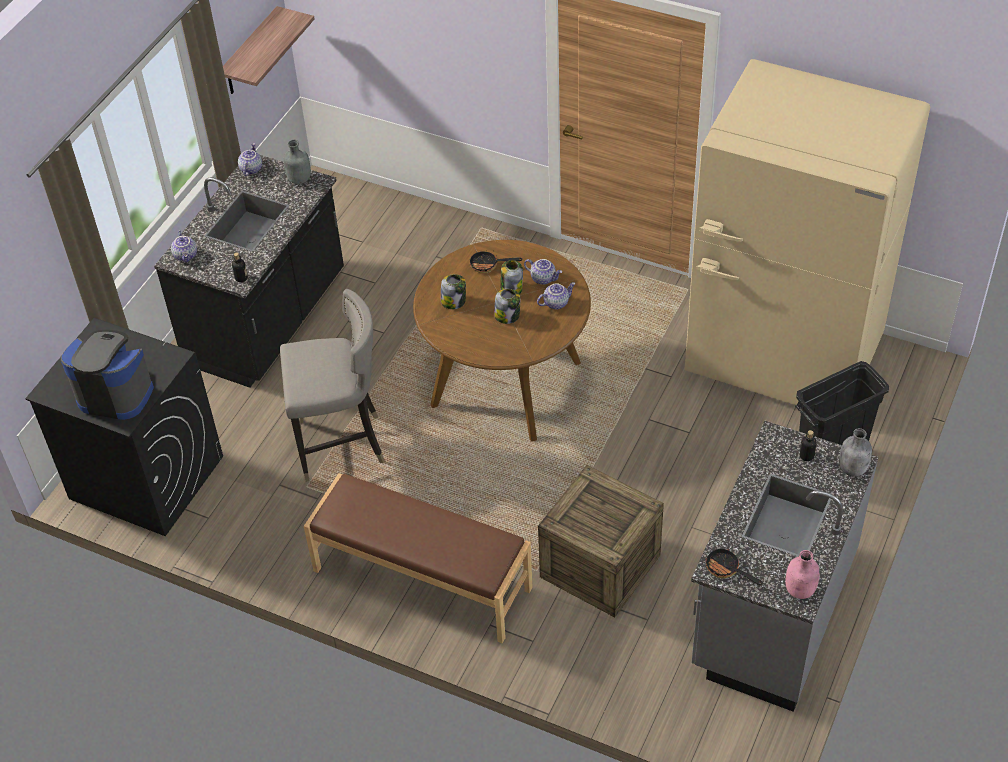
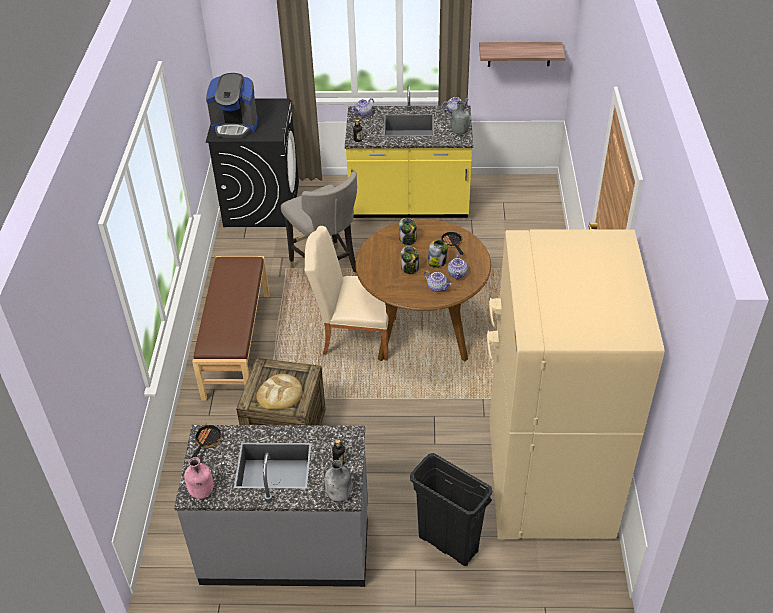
camera: 65 degrees right, 5 degrees down
coffee machine [61,330,154,420] -> coffee machine turned 105 degrees clockwise [206,73,258,138]
black counter [154,155,344,388] -> yellow counter [345,85,473,218]
none -> bread [256,374,302,410]
none -> beige chair [304,226,396,361]

